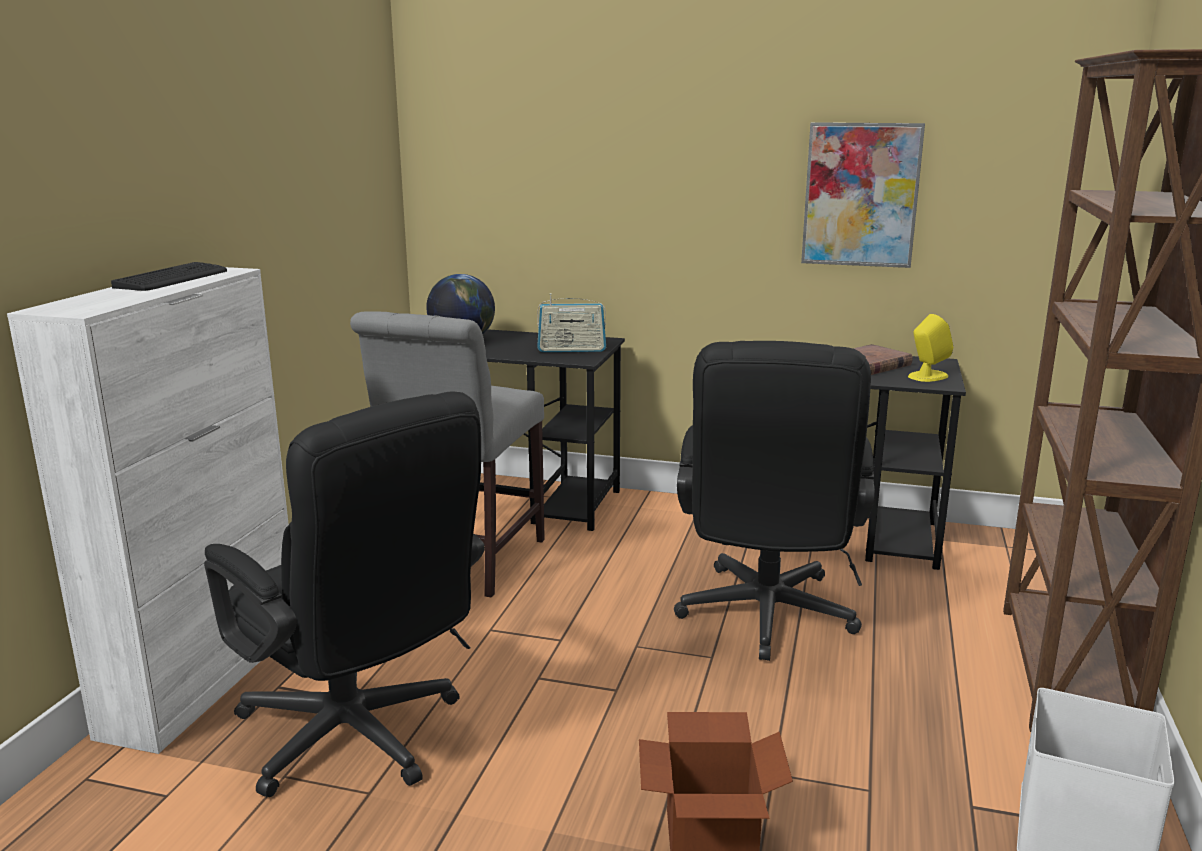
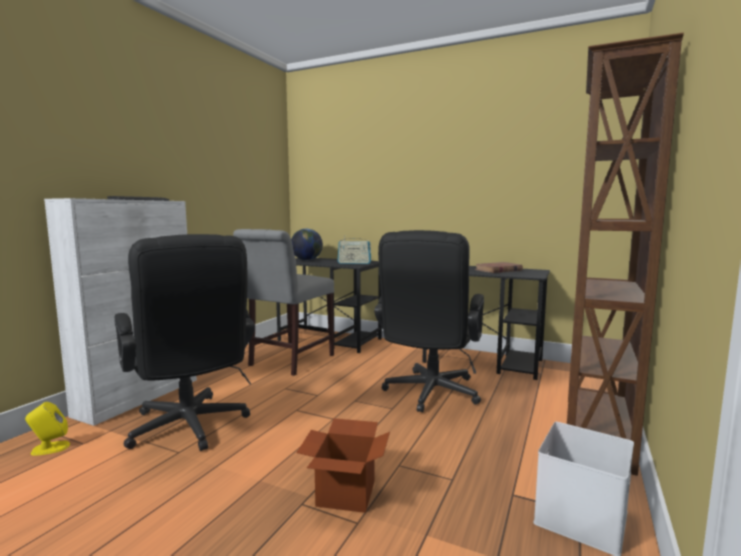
camera: 10 degrees right, 10 degrees down
picture [801,122,925,268] -> none
yellow speaker [908,314,954,382] -> yellow speaker moved to [25,402,70,456]

